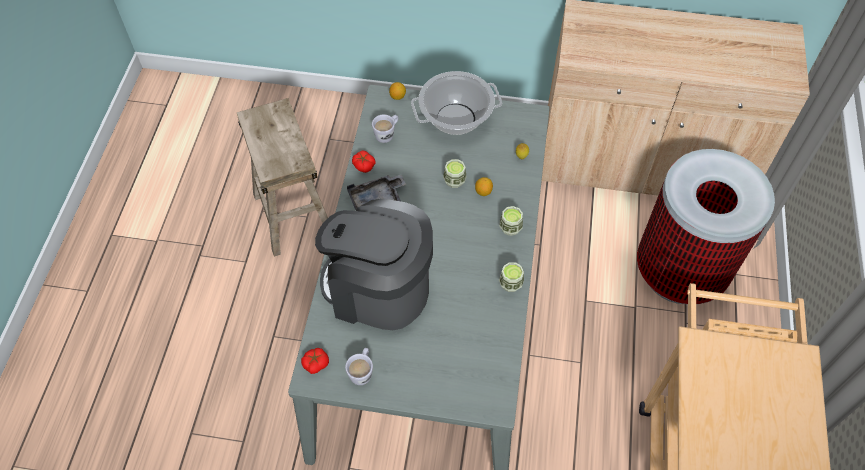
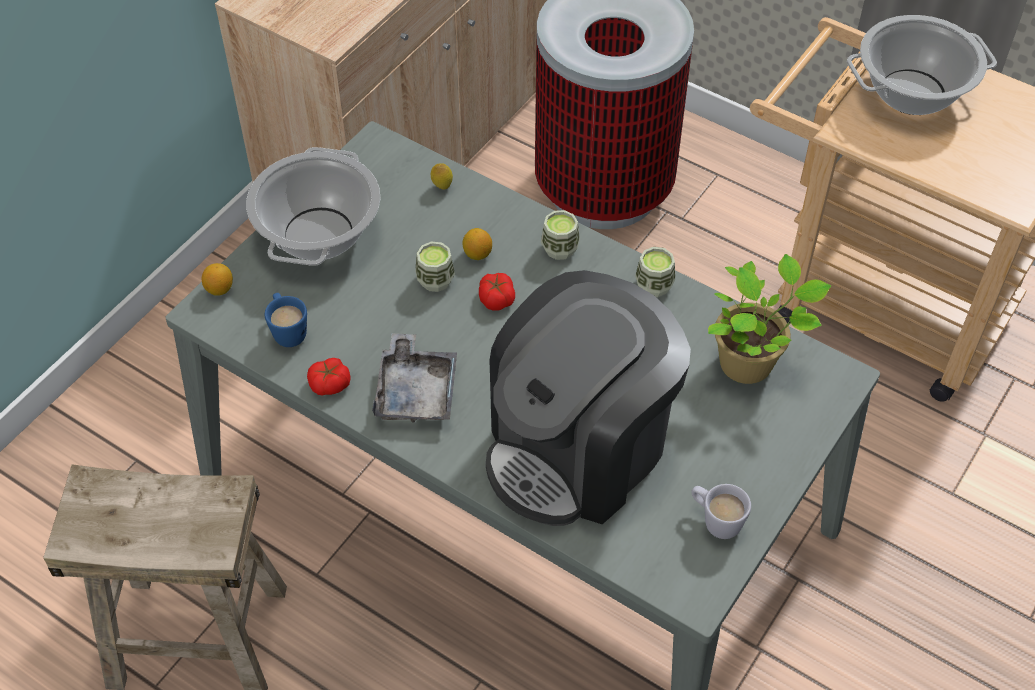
camera: 65 degrees left, 5 degrees down
tomato [301,348,329,374] -> tomato moved to [479,273,515,311]
white mug [372,115,398,143] -> blue mug [265,293,307,347]
none -> potted plant [708,254,831,384]
none -> cooking pot [847,15,997,115]

